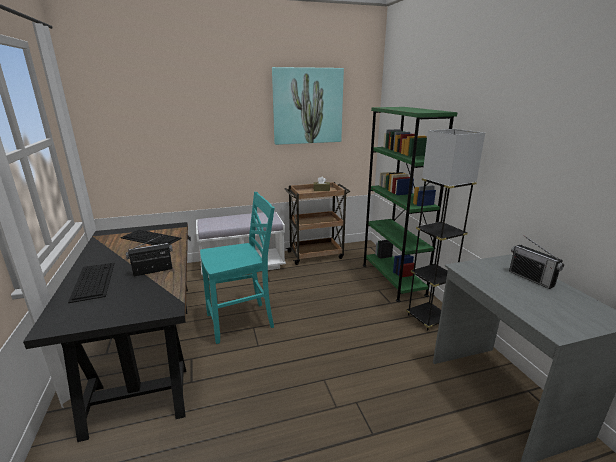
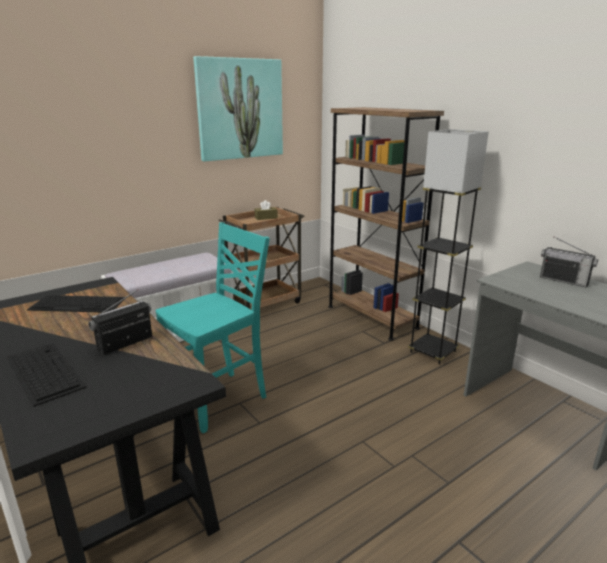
camera: 20 degrees left, 0 degrees up
green bookcase [363,107,457,302] -> brown bookcase [328,107,444,341]

